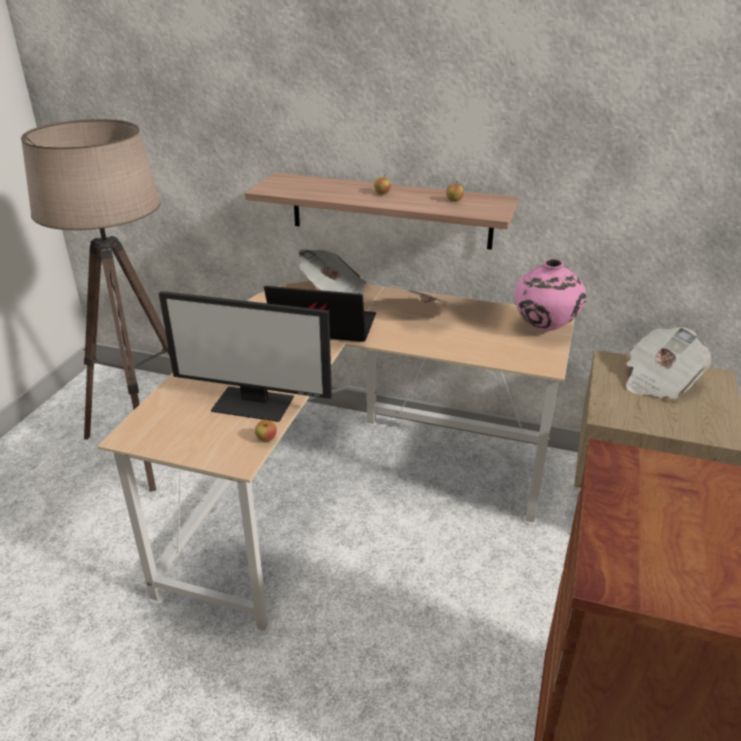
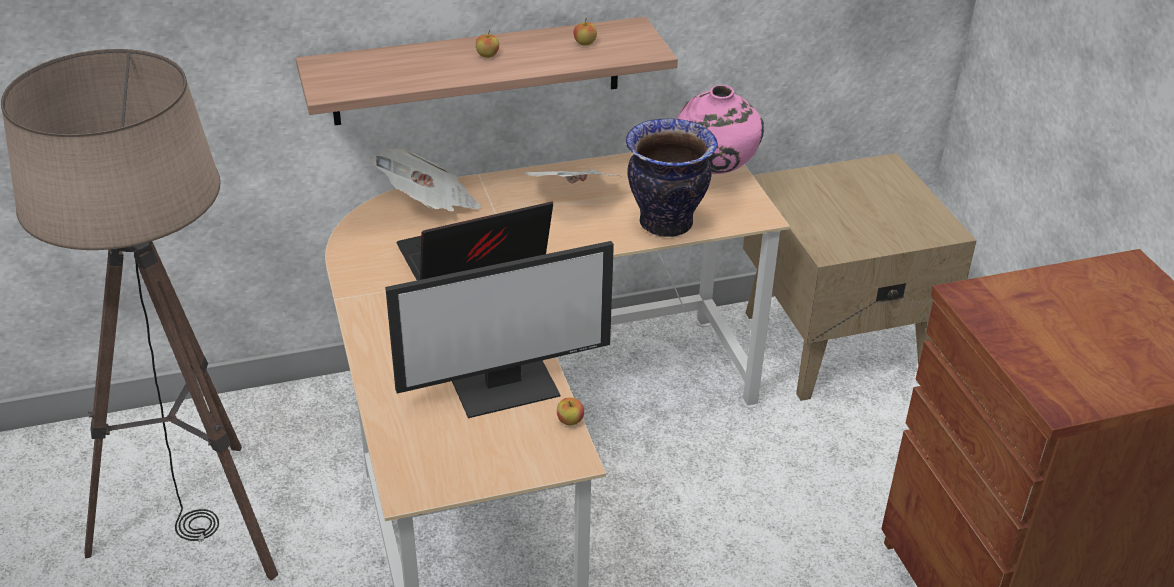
camera: 35 degrees left, 5 degrees up
newspaper [626,327,712,399] -> none
none -> vase [626,119,718,237]

